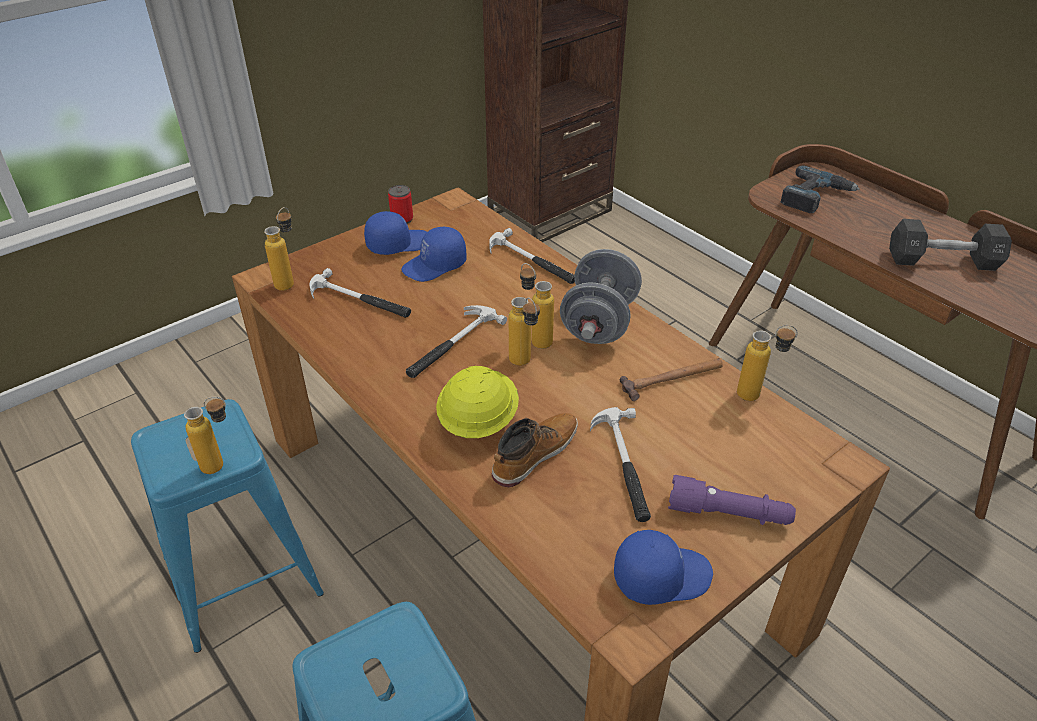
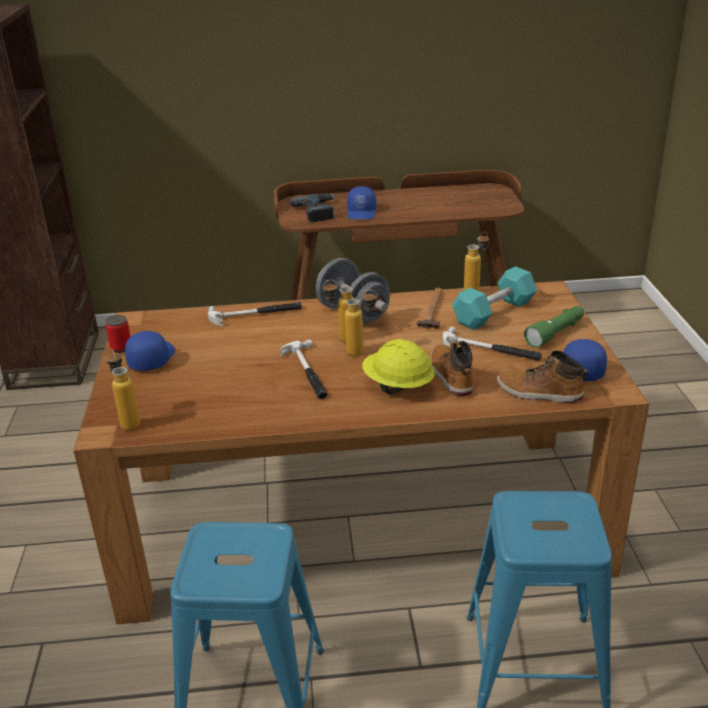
camera: 55 degrees left, 10 degrees down
bottle [184,397,226,474] -> none
hammer [309,268,411,318] -> none
blue cap [401,227,467,282] -> blue cap moved to [347,186,376,219]
purple flashlight [668,475,796,525] -> green flashlight [524,306,584,348]
black dumbbell [889,219,1012,271] -> none
none -> turquoise dumbbell [452,266,537,330]
none -> boot [497,351,587,403]

